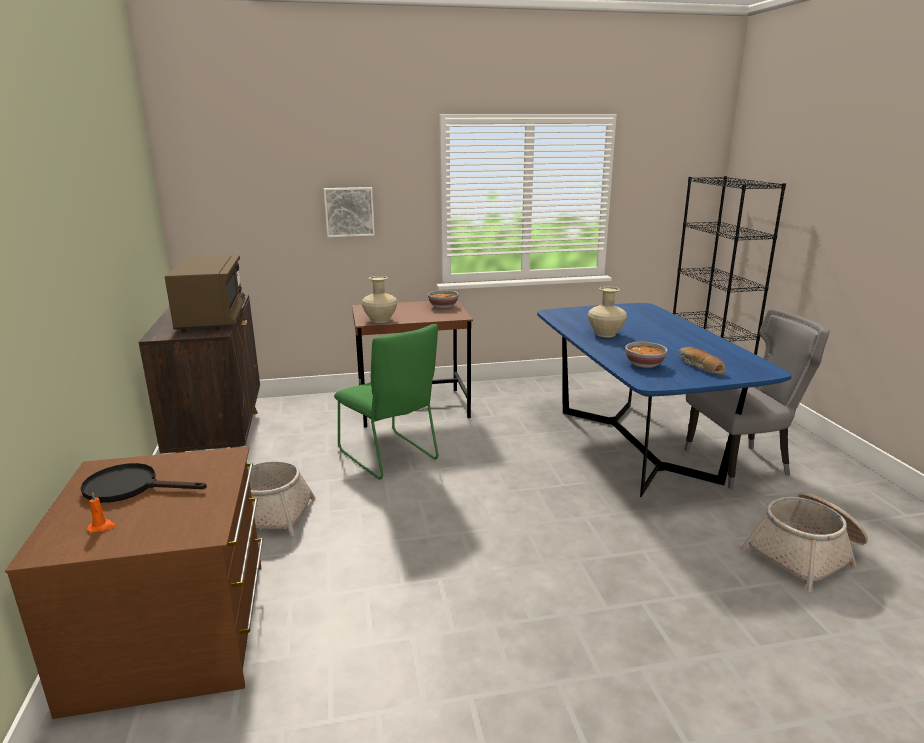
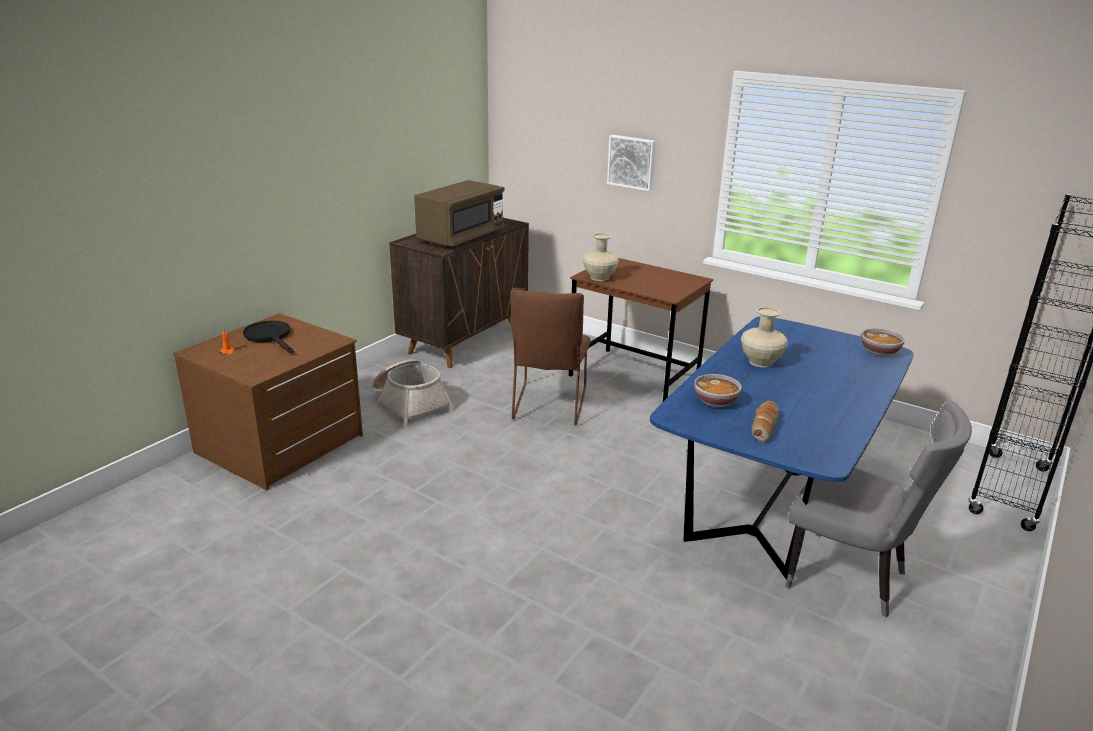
camera: 45 degrees right, 5 degrees up
green chair [334,324,438,480] -> brown chair [510,289,590,425]
bowl [428,290,459,308] -> bowl moved to [861,328,905,356]
basket [740,493,868,592] -> none

